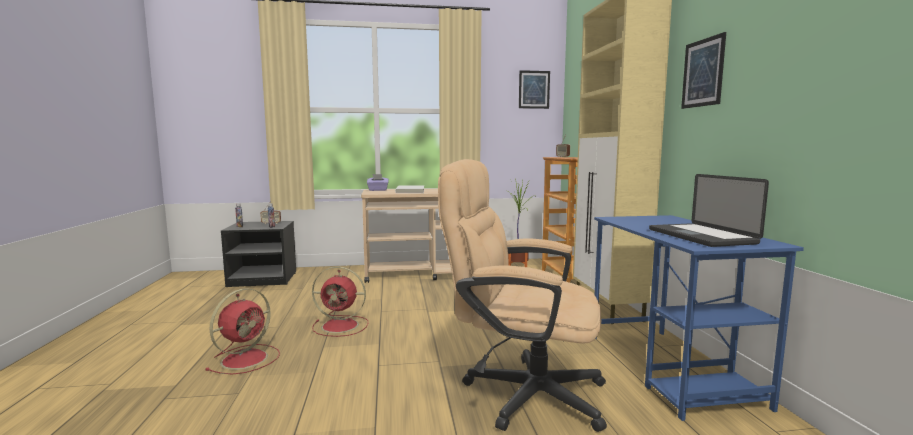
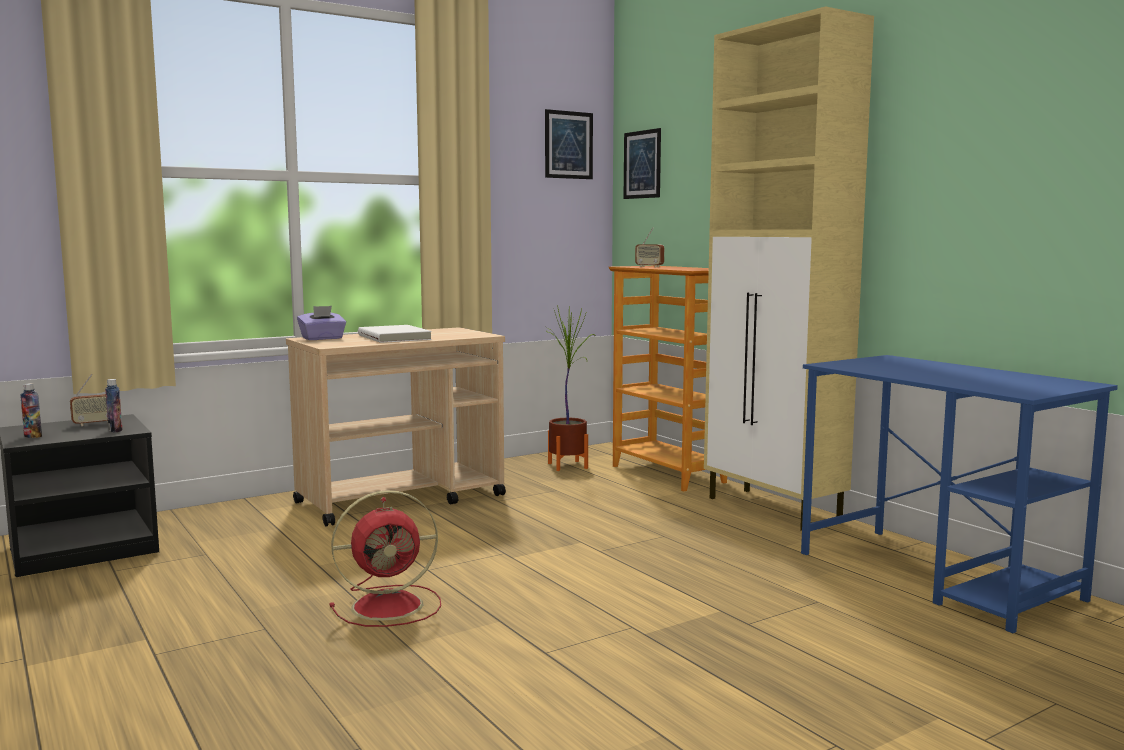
camera: 25 degrees left, 0 degrees up
red fan [205,288,280,375] -> none
beige office chair [438,159,607,432] -> none
laptop [649,174,769,247] -> none
picture [681,32,726,109] -> picture moved to [624,128,661,199]

